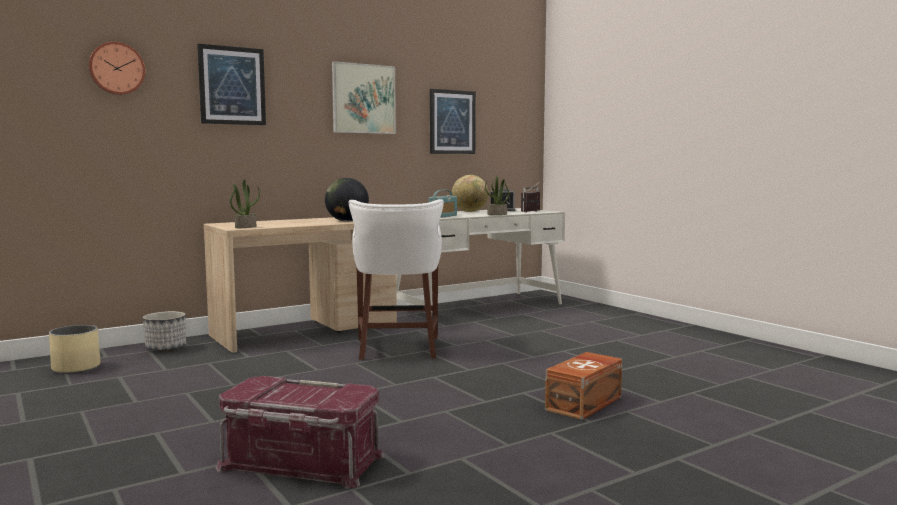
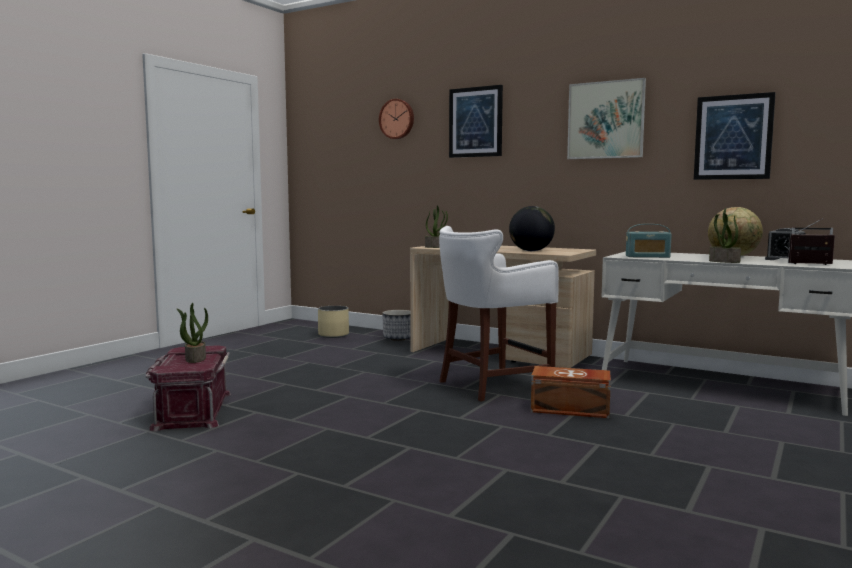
camera: 65 degrees right, 0 degrees up
brown storage box [545,352,622,420] -> brown storage box moved to [531,366,611,418]
none -> potted plant [177,303,208,363]

